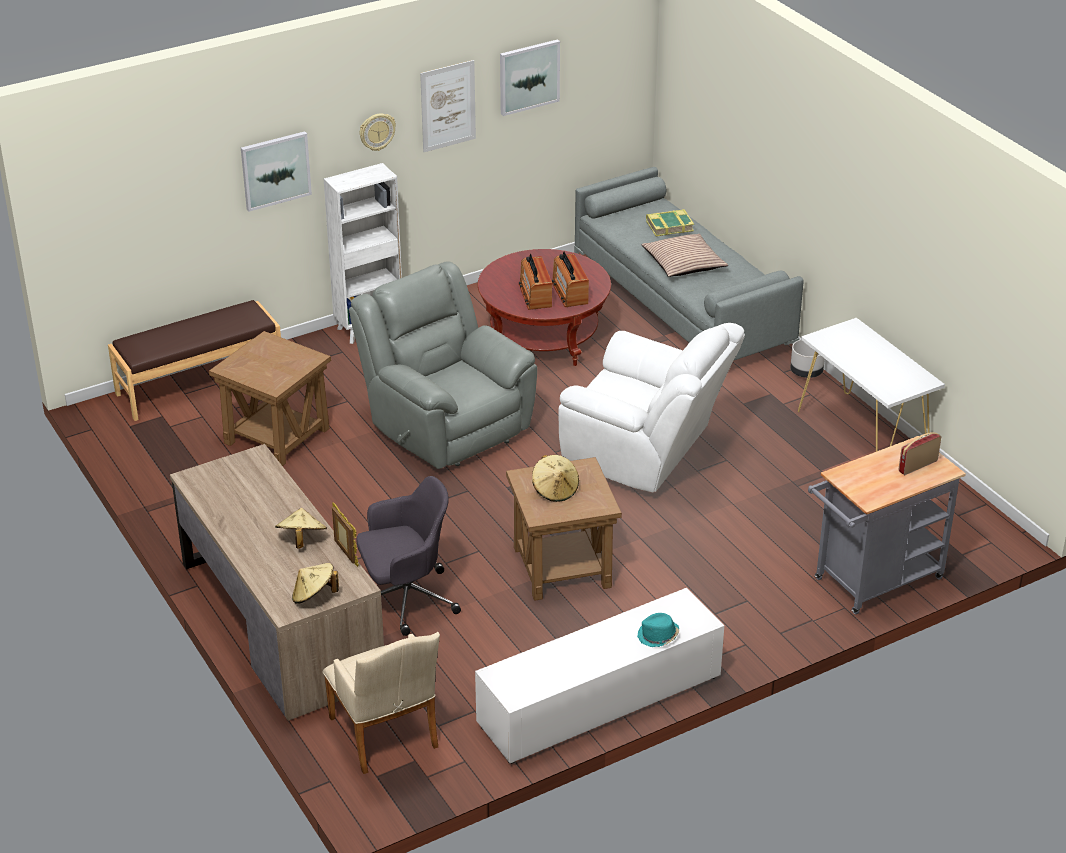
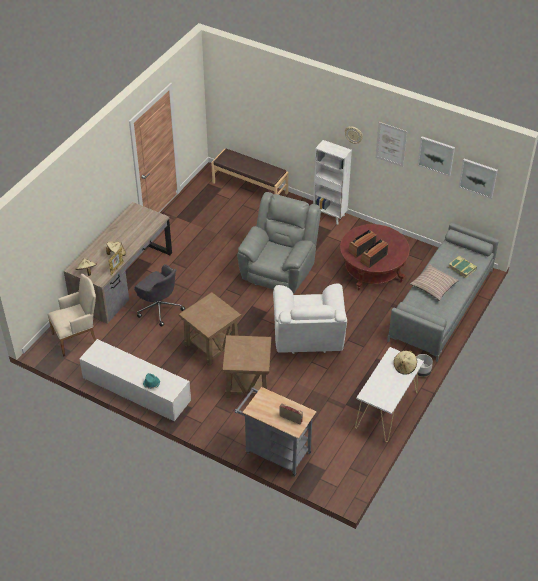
camera: 60 degrees right, 10 degrees up
brown side table [209,331,331,466] -> brown side table moved to [223,335,271,398]
picture [241,131,312,212] -> picture moved to [459,159,498,199]
beige armchair [323,632,440,774] -> beige armchair turned 150 degrees counterclockwise [47,273,96,357]
beige hat [532,455,579,502] -> beige hat moved to [394,350,417,375]

